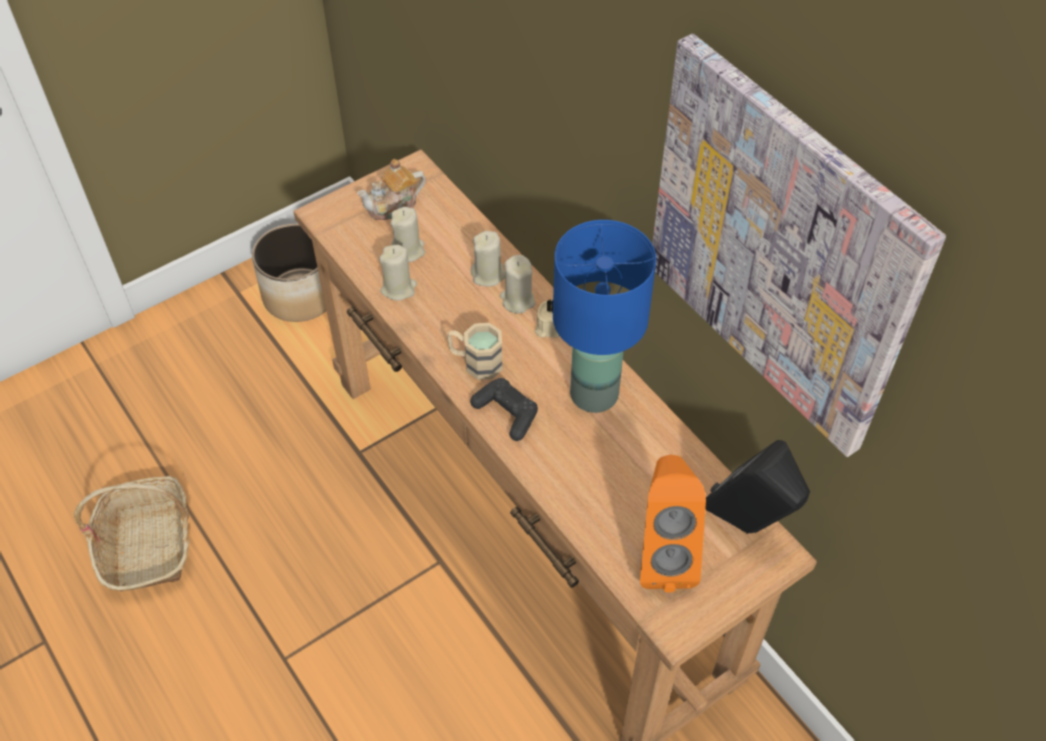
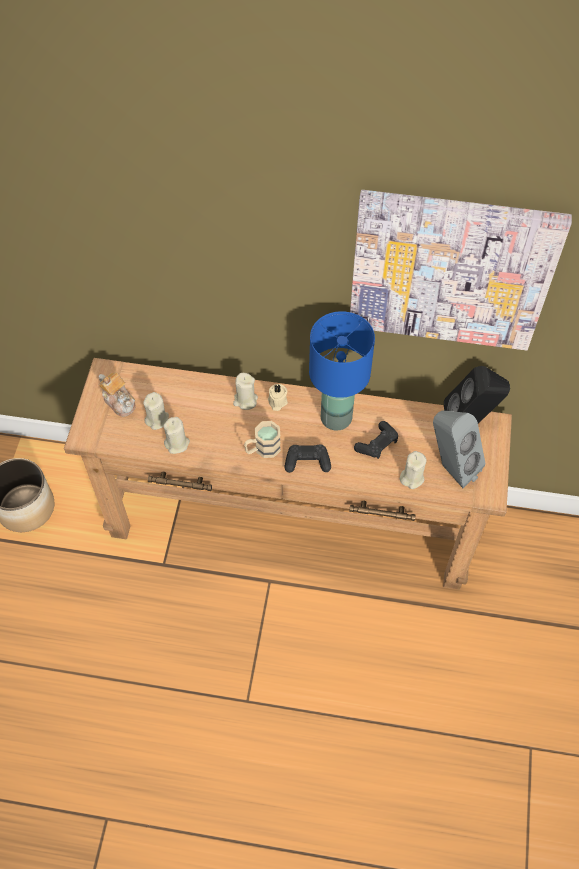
camera: 45 degrees left, 5 degrees up
basket [74,476,189,591] -> none
teapot [357,159,426,220] -> teapot turned 60 degrees counterclockwise [99,372,136,417]
beige candle [471,231,505,287] -> beige candle moved to [400,451,427,489]
orange speaker [640,455,706,593] -> grey speaker [433,410,486,488]
none -> black game controller [354,421,398,459]

